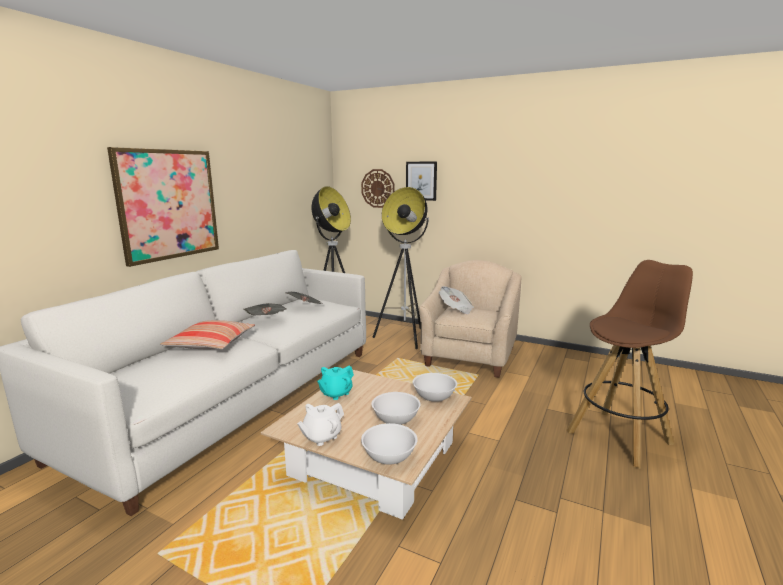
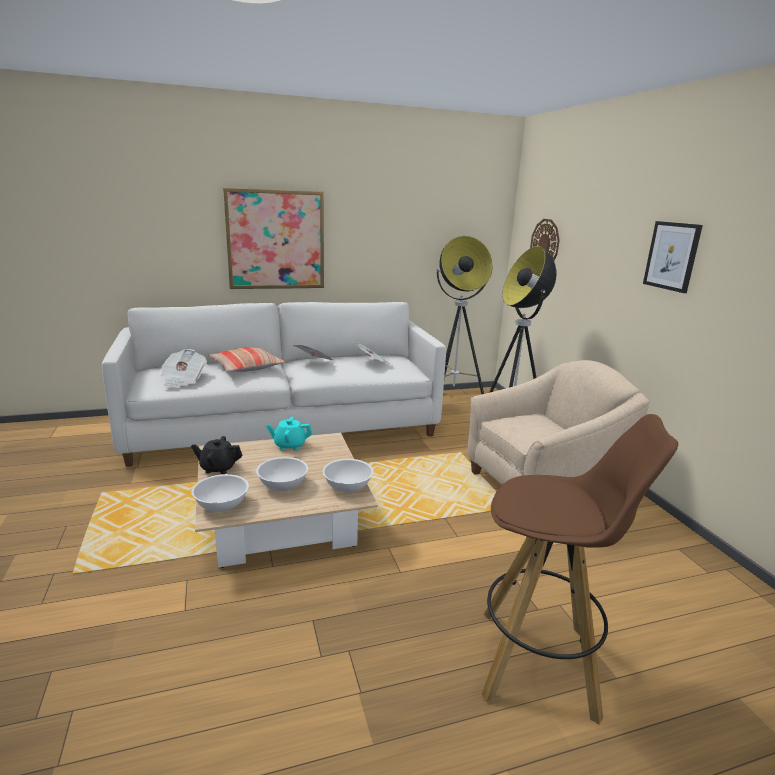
camera: 45 degrees right, 5 degrees up
white teapot [297,403,344,446] -> black teapot [191,436,243,474]
picture [406,161,437,201] -> picture moved to [643,221,703,293]
newspaper [439,286,474,315] -> newspaper moved to [161,349,207,388]

